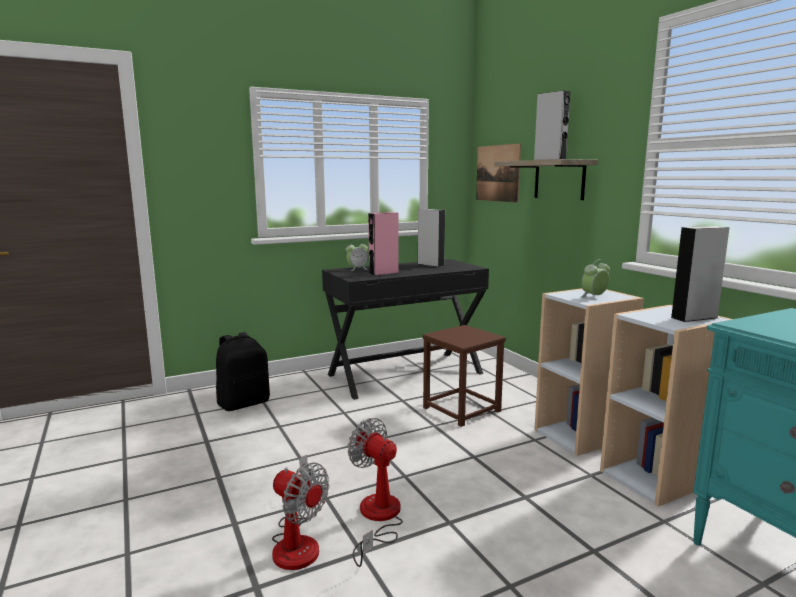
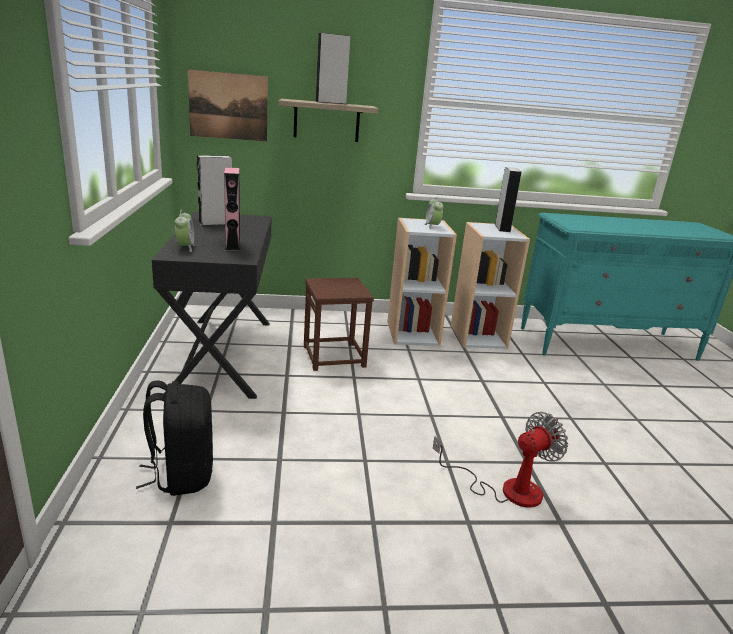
camera: 70 degrees left, 10 degrees up
fan [348,418,403,567] -> none

